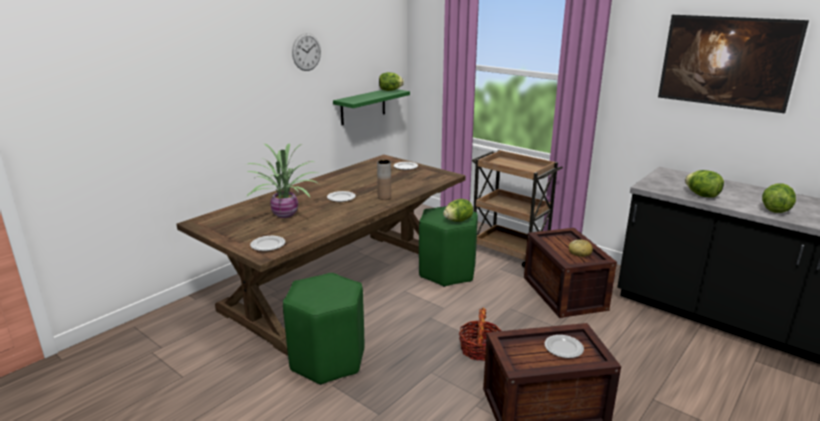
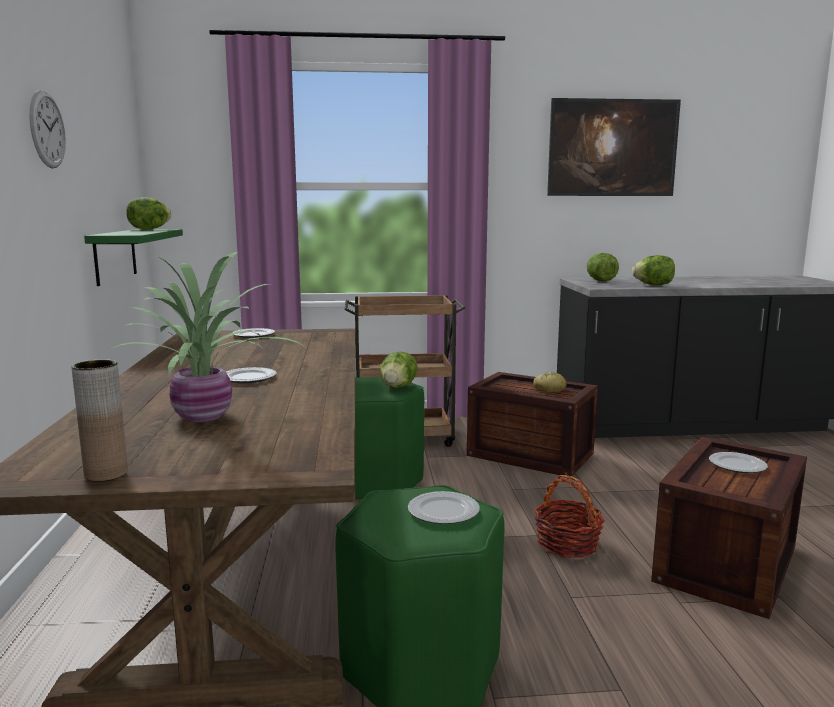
camera: 45 degrees left, 10 degrees down
plate [250,236,285,251] -> plate moved to [408,491,480,524]
brown vase [377,160,391,200] -> brown vase moved to [71,359,128,482]
lettuce [762,183,796,213] -> lettuce moved to [587,253,619,282]

